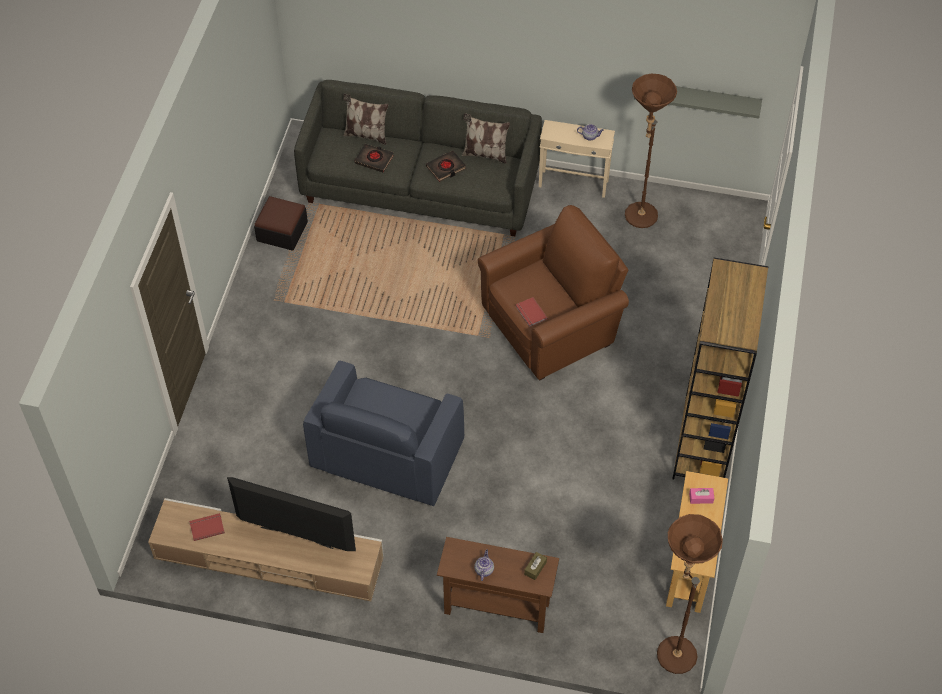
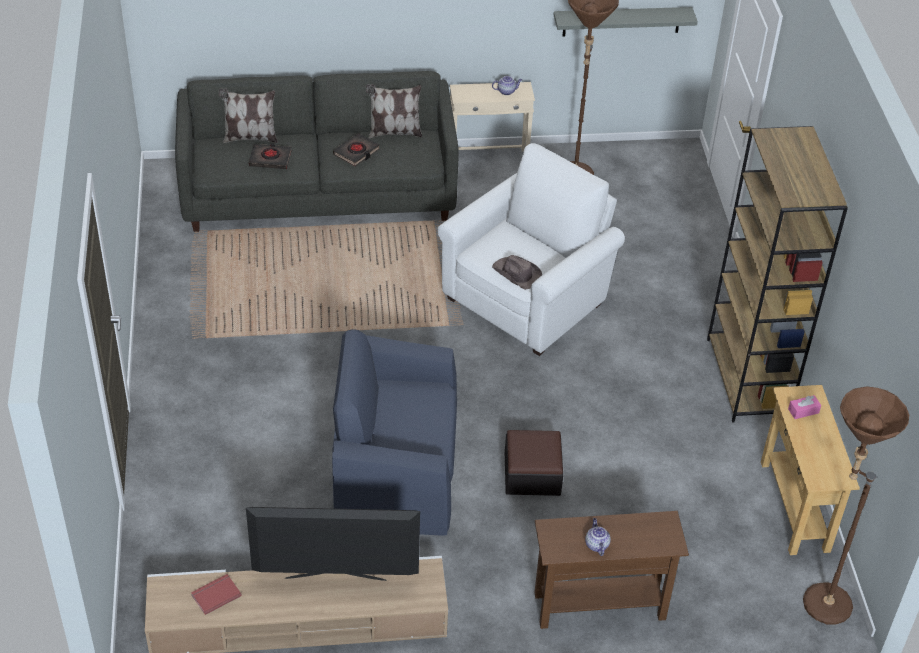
camera: 20 degrees left, 10 degrees down
ottoman [254,196,308,251] -> ottoman moved to [505,430,563,496]
blue armchair [303,361,464,506] -> blue armchair turned 90 degrees clockwise [332,329,457,536]
brown armchair [478,205,629,381] -> white armchair [437,143,625,356]
red book [515,297,548,327] -> brown hat [492,255,542,290]
brown tissue box [524,552,547,580] -> none

